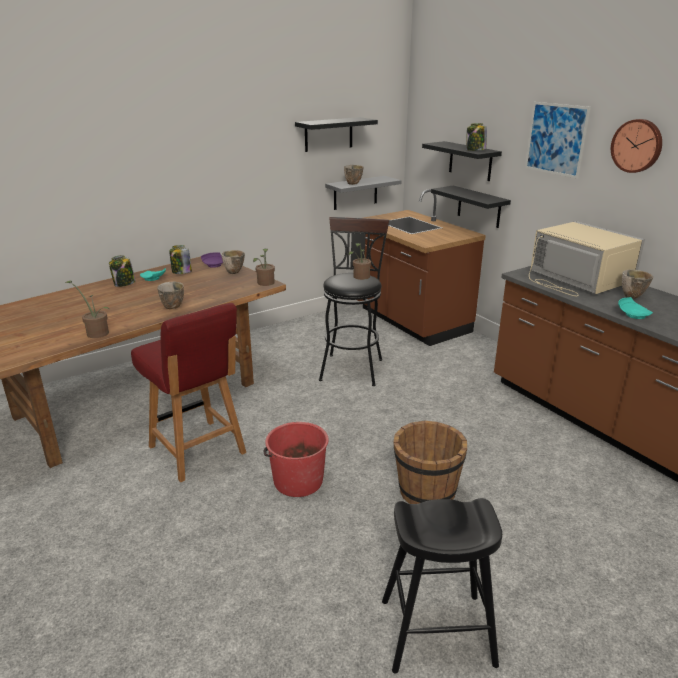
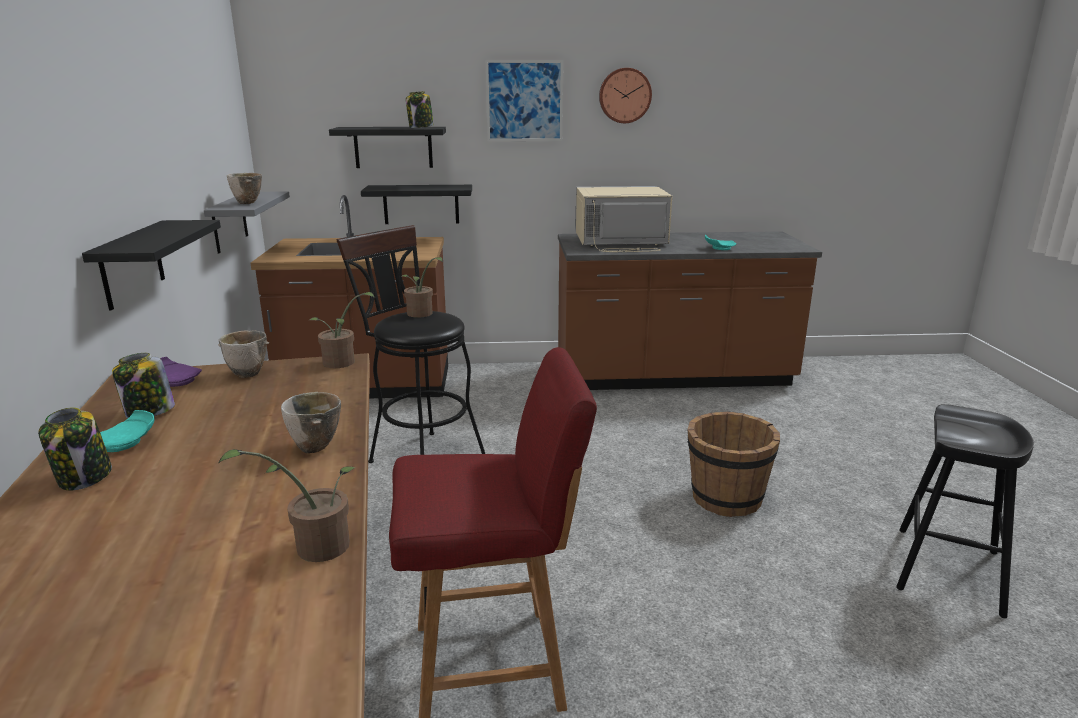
camera: 60 degrees left, 5 degrees down
red bucket [263,422,329,497] -> none
black shelf [295,117,378,152] -> black shelf moved to [82,220,221,311]
bowl [622,270,653,299] -> none

